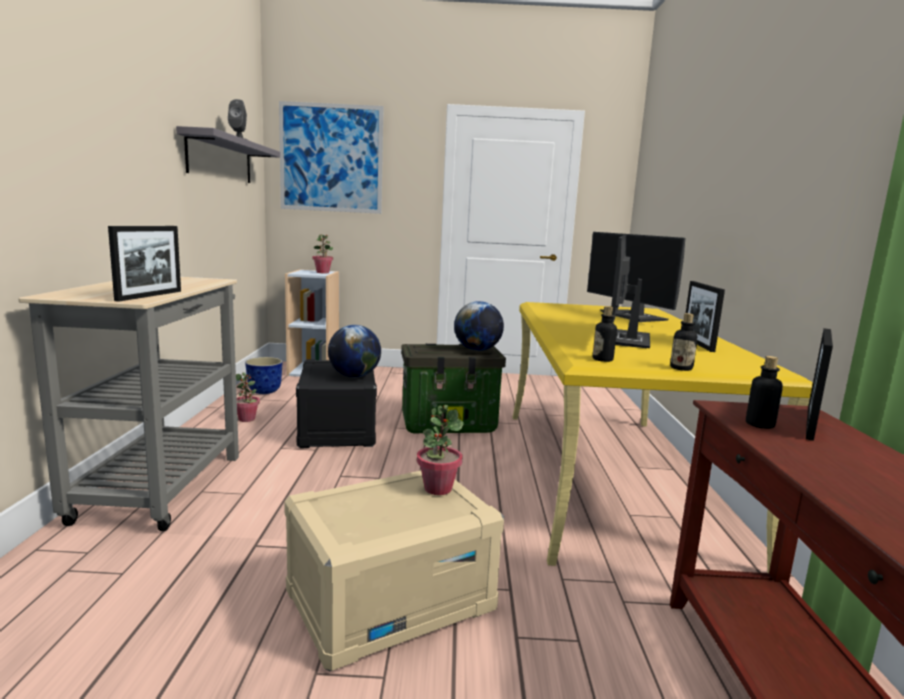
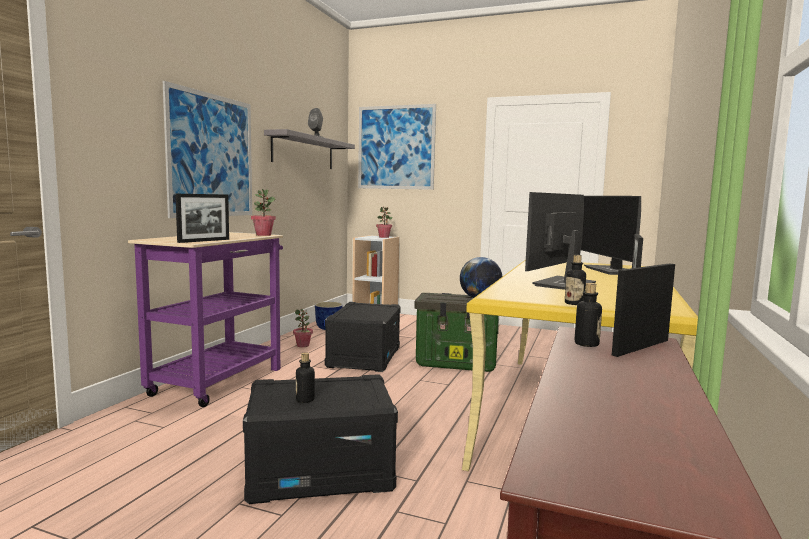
camera: 20 degrees right, 5 degrees down
grey cart [18,277,239,531] -> purple cart [128,232,283,407]
beige storage box [284,469,504,671] -> black storage box [243,374,398,504]
globe [328,325,381,377] -> none
potted plant [417,405,464,495] -> potted plant moved to [251,189,276,236]
bottle [593,306,617,362] -> bottle moved to [296,352,315,403]
none -> picture [163,81,252,218]

